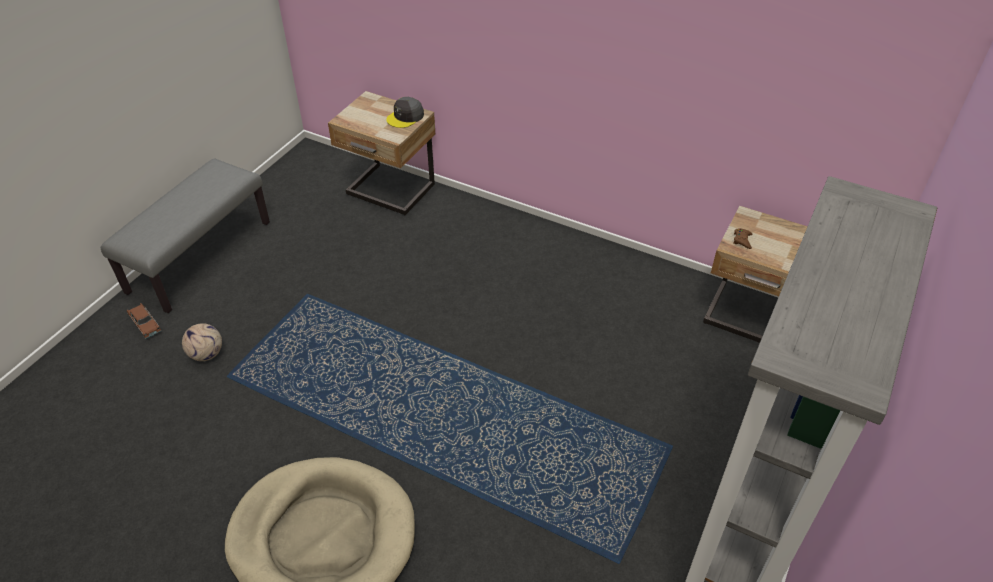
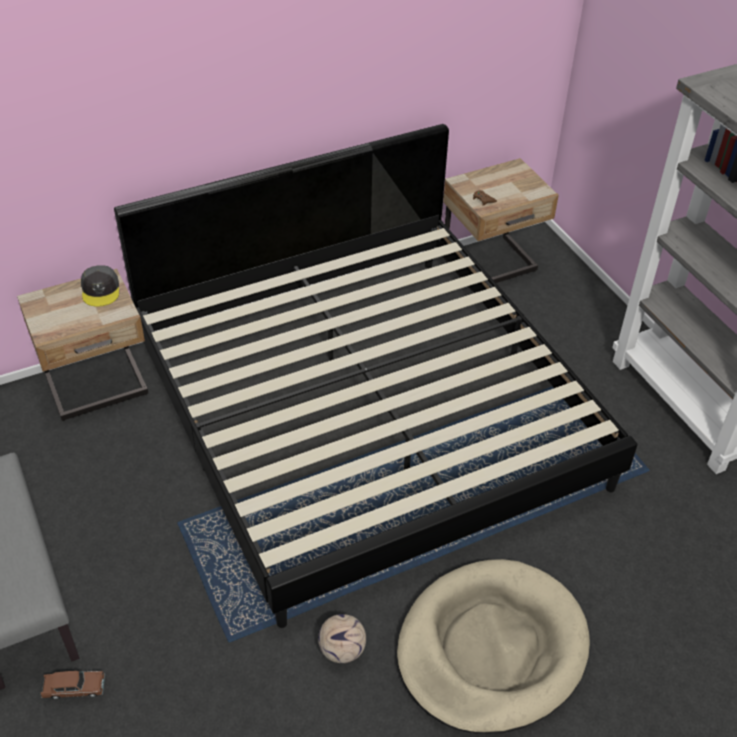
camera: 55 degrees left, 0 degrees up
football [182,323,222,361] -> football moved to [318,614,366,663]
none -> bed [114,124,637,628]

